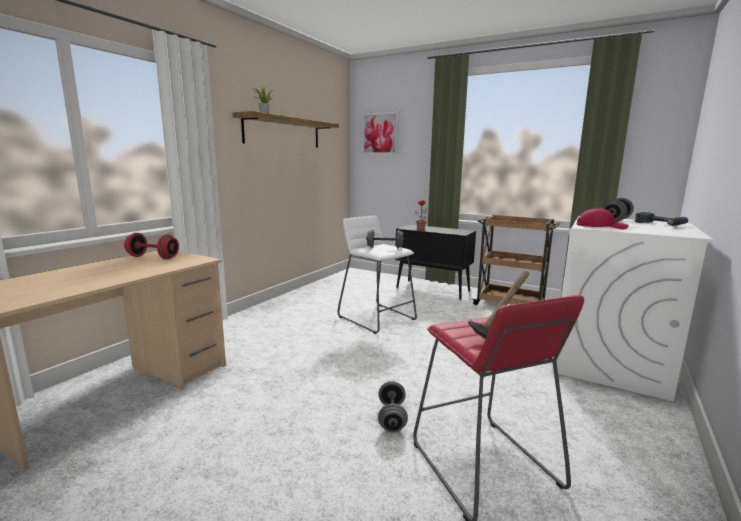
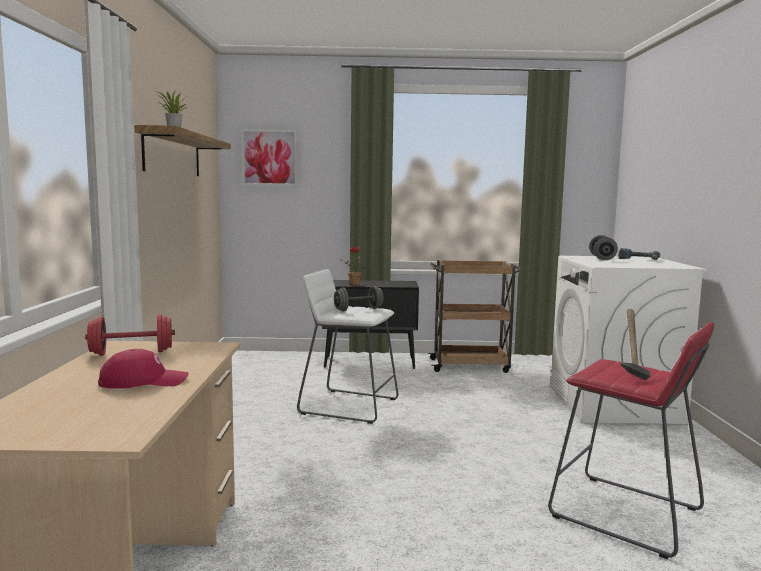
camera: 30 degrees left, 5 degrees down
grey dumbbell [378,381,408,433] -> none
red cap [577,208,629,229] -> red cap moved to [98,349,189,389]

